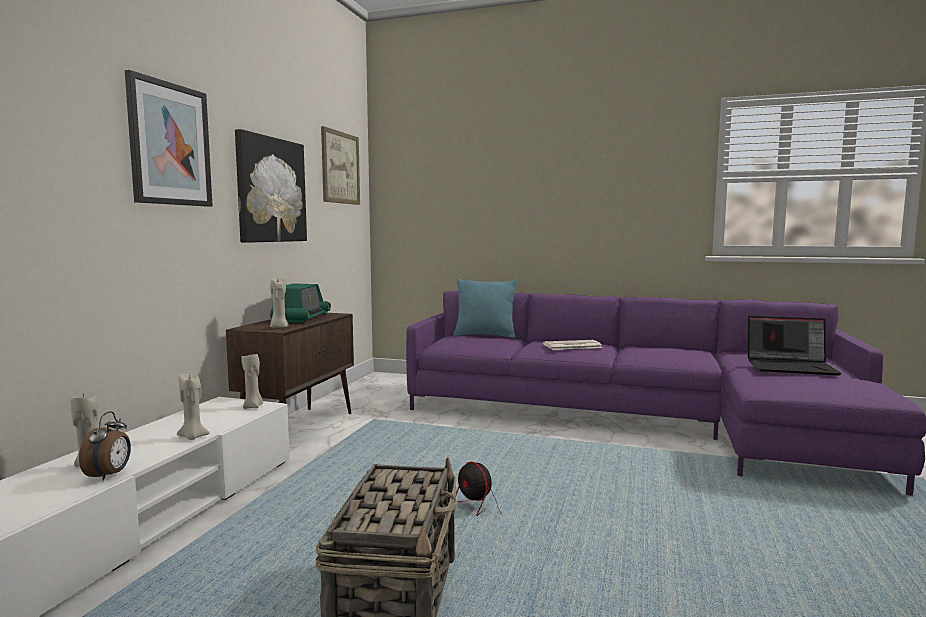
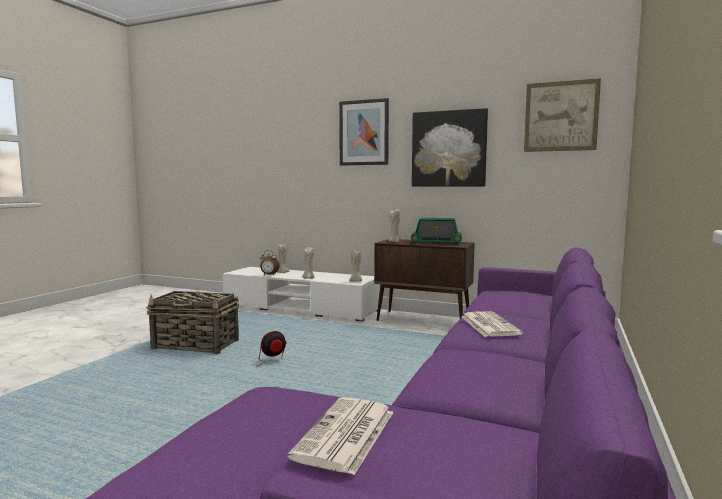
camera: 95 degrees right, 0 degrees up
turquoise pillow [454,279,517,338] -> none
laptop [748,316,842,376] -> newspaper [287,397,394,475]

